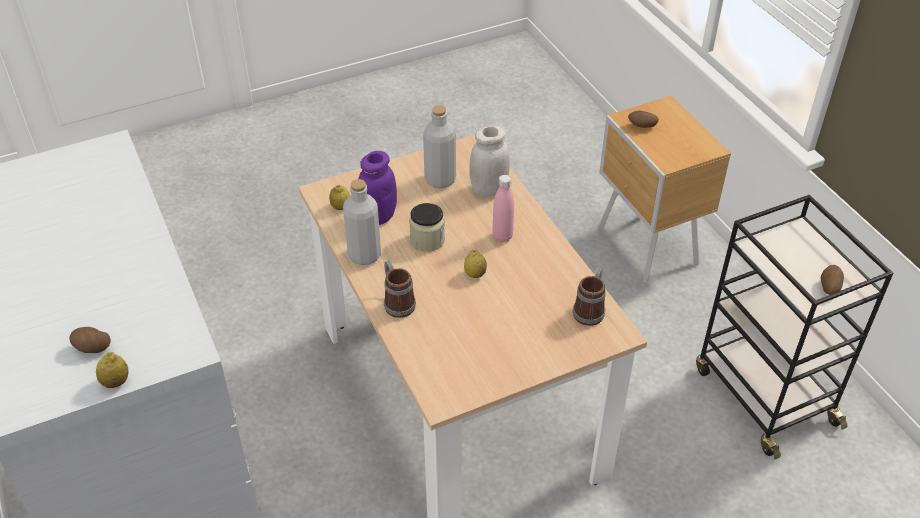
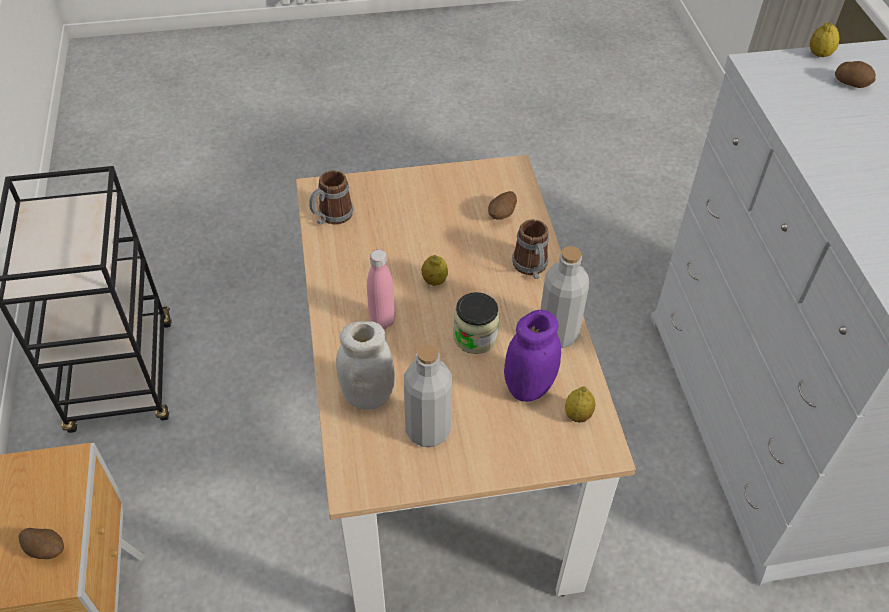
camera: 165 degrees left, 5 degrees up
potato [821,265,844,295] -> potato moved to [488,191,517,220]

